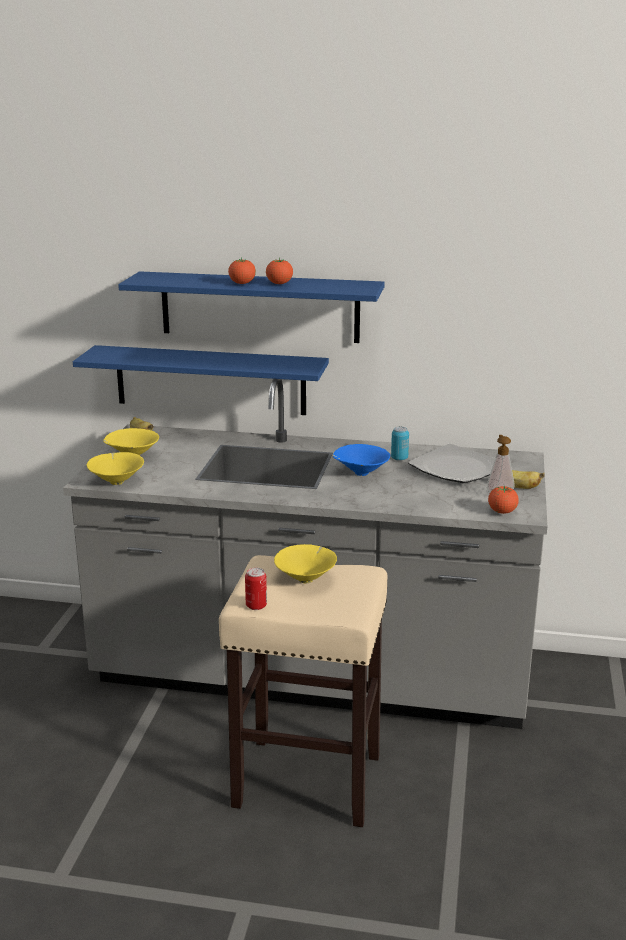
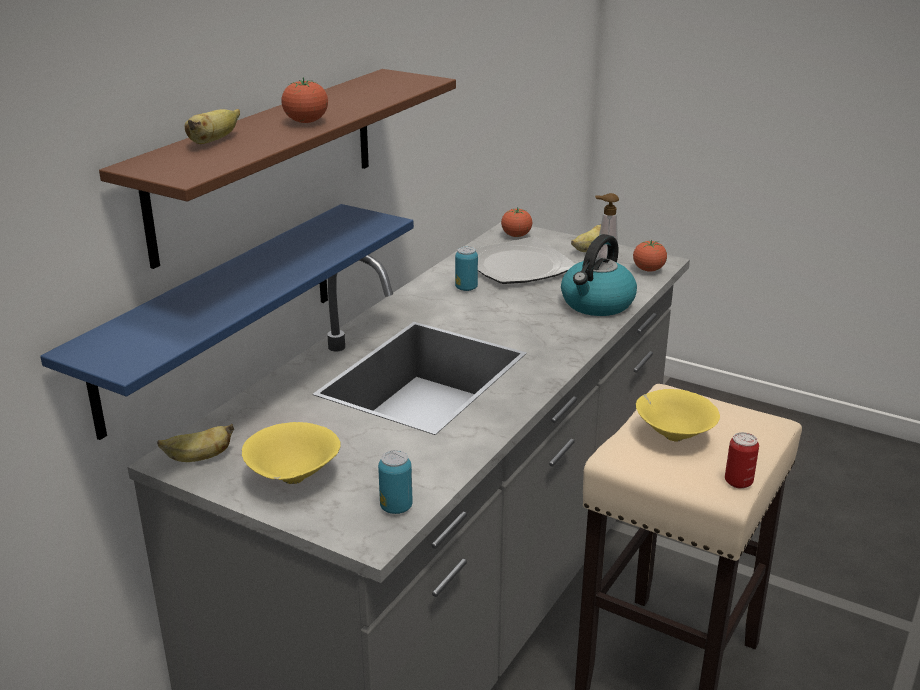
camera: 70 degrees left, 5 degrees up
yellow bowl [86,452,144,485] -> can [378,450,413,514]
blue shelf [118,271,385,343] -> brown shelf [99,69,456,269]
tomato [266,257,293,284] -> tomato moved to [501,207,532,237]
blue bowl [333,444,390,476] -> none
none -> banana [185,109,240,144]
none -> kettle [561,234,637,316]

